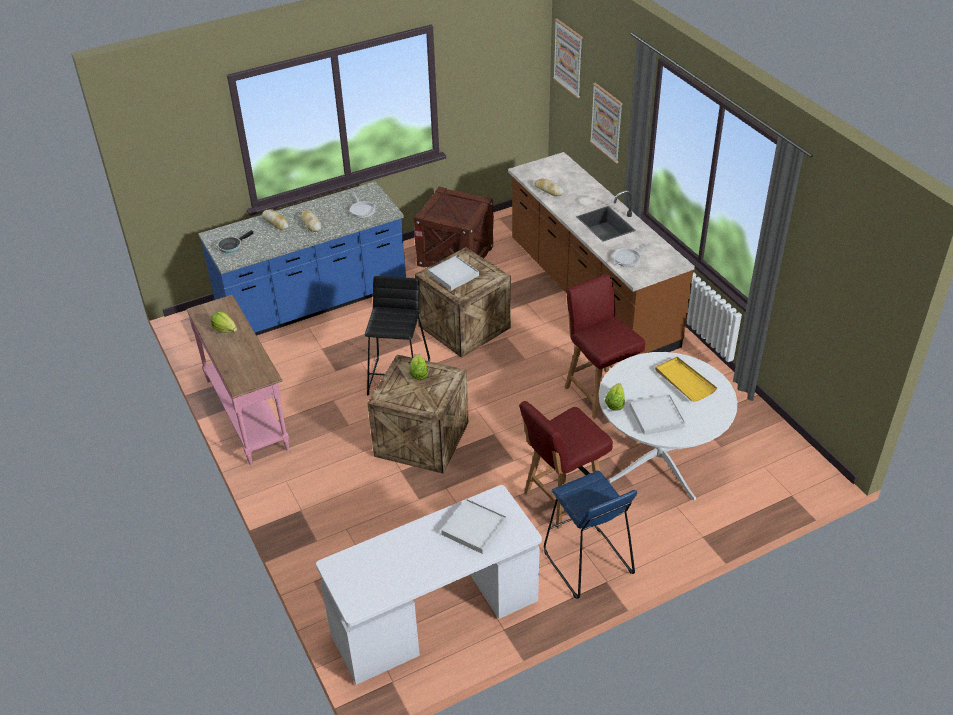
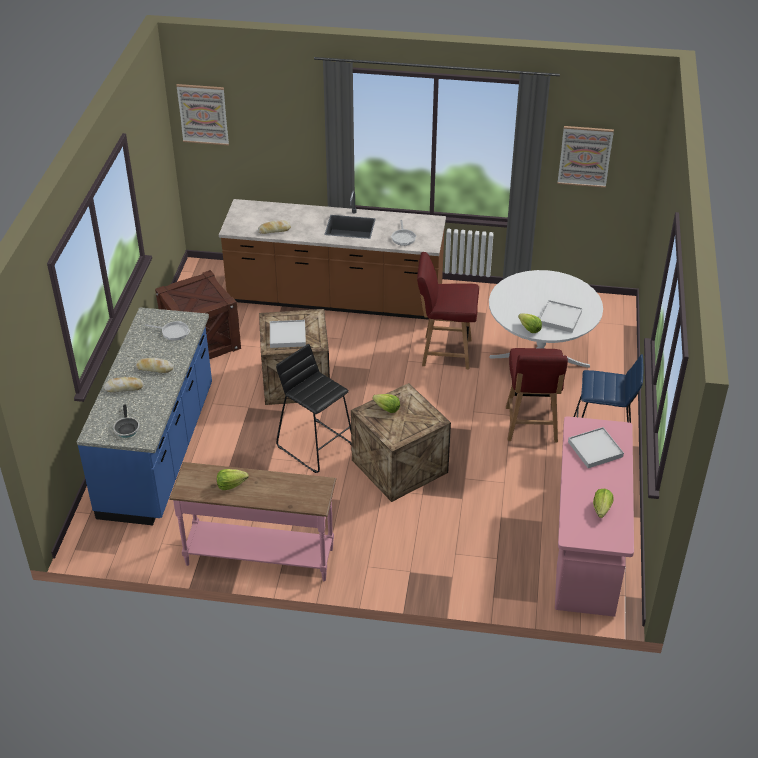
camera: 55 degrees left, 0 degrees up
white desk [316,485,542,685] -> pink desk [555,416,634,617]
picture [590,83,623,164] -> picture moved to [558,126,614,188]
yellow tray [655,357,717,402] -> none
none -> lettuce [593,489,614,518]

